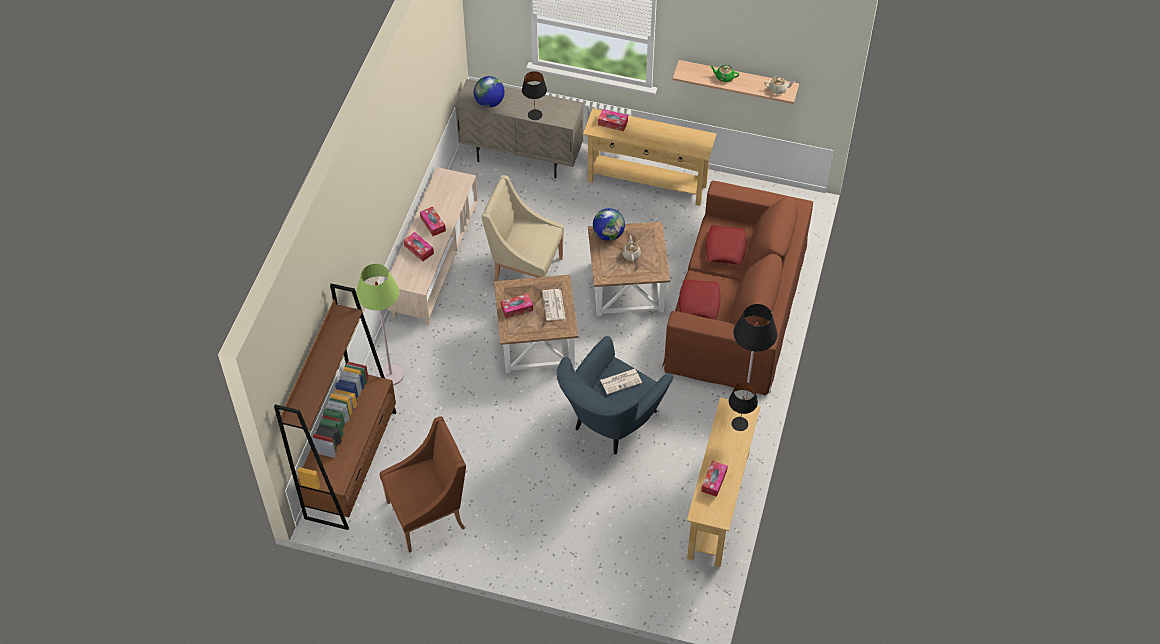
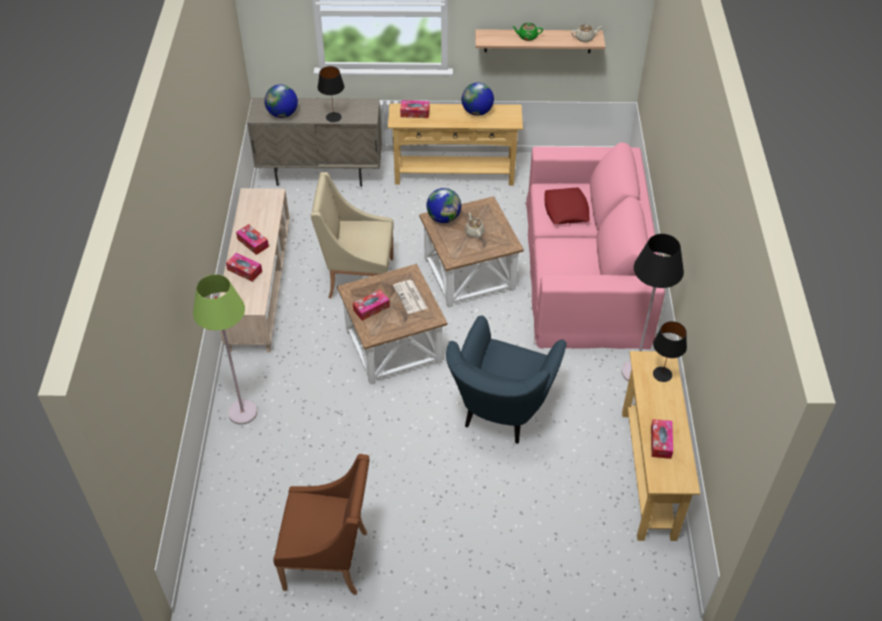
camera: 15 degrees left, 5 degrees down
brown bookcase [274,284,396,530] -> none
brown armchair [379,416,466,553] -> brown armchair turned 45 degrees clockwise [273,454,370,595]
newspaper [600,369,642,395] -> none
brown sofa [662,181,813,396] -> pink sofa [526,142,665,349]
red pillow [679,279,720,320] -> none
none -> globe [462,83,494,116]

